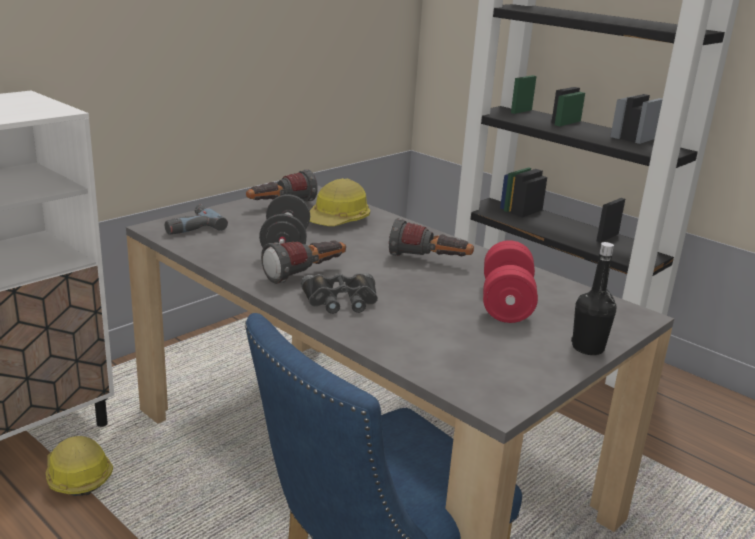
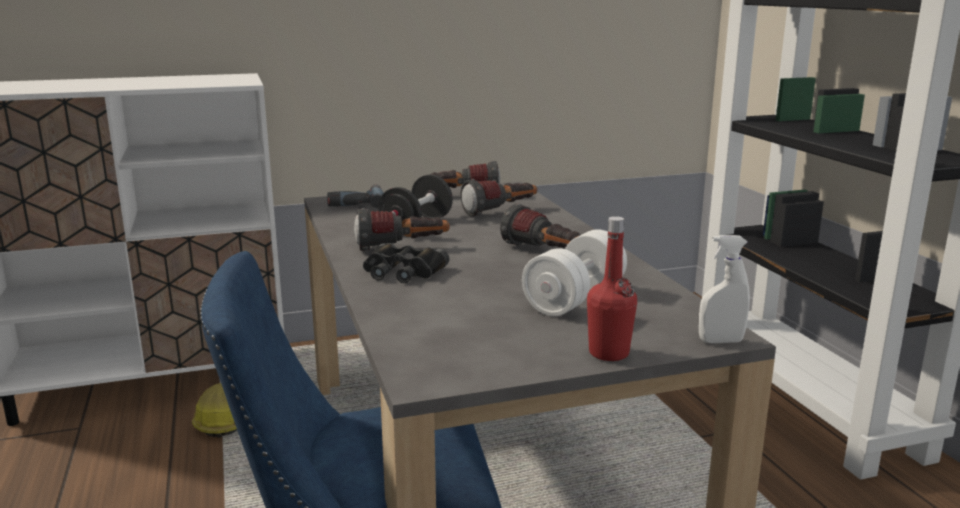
camera: 30 degrees right, 5 degrees down
hard hat [310,178,370,226] -> flashlight [461,179,537,217]
red dumbbell [483,240,538,323] -> white dumbbell [522,229,627,316]
black bottle [571,242,616,355] -> red bottle [587,216,637,361]
none -> white spray bottle [699,235,750,343]

